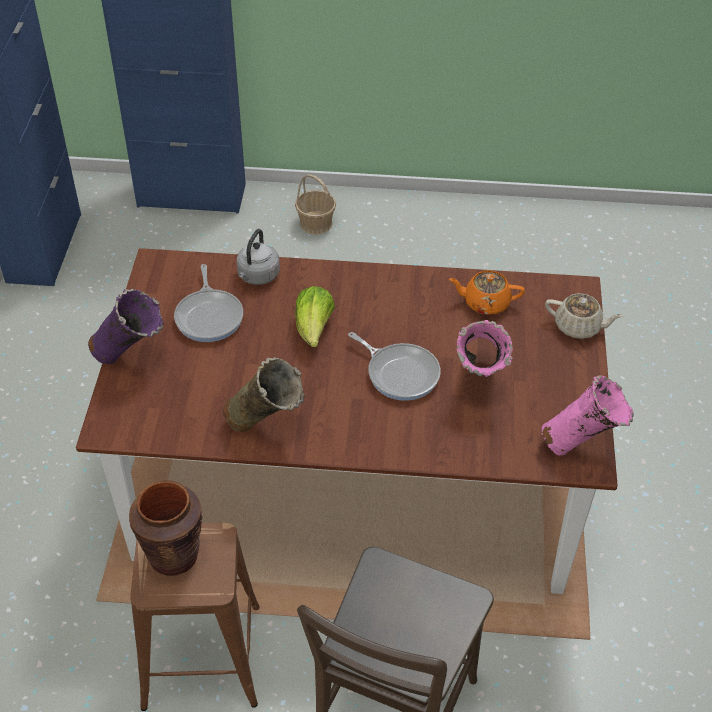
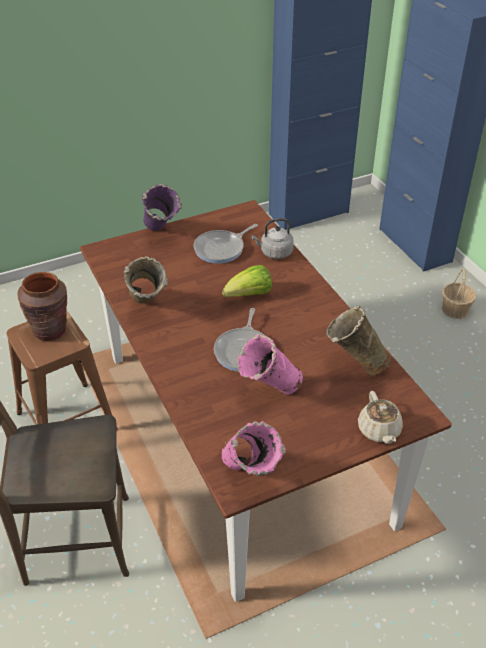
camera: 60 degrees right, 5 degrees down
orange teapot [449,270,525,315] -> beige vase [326,305,391,376]

